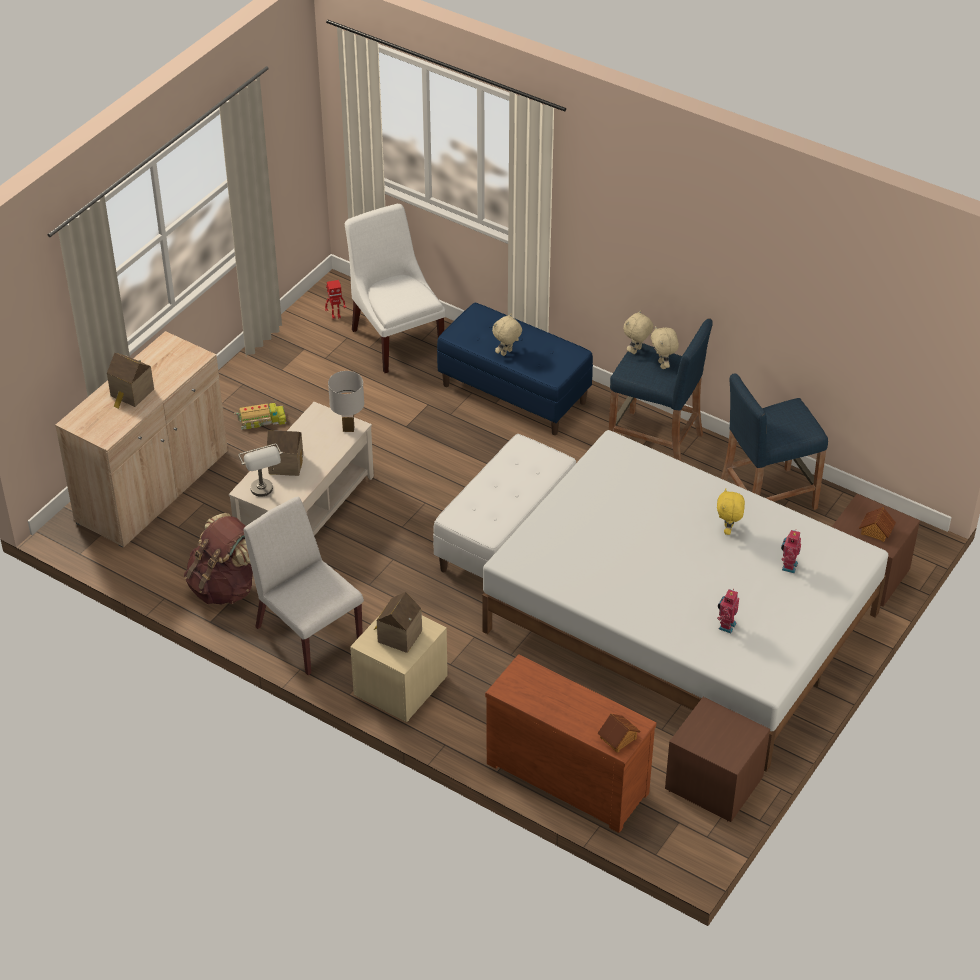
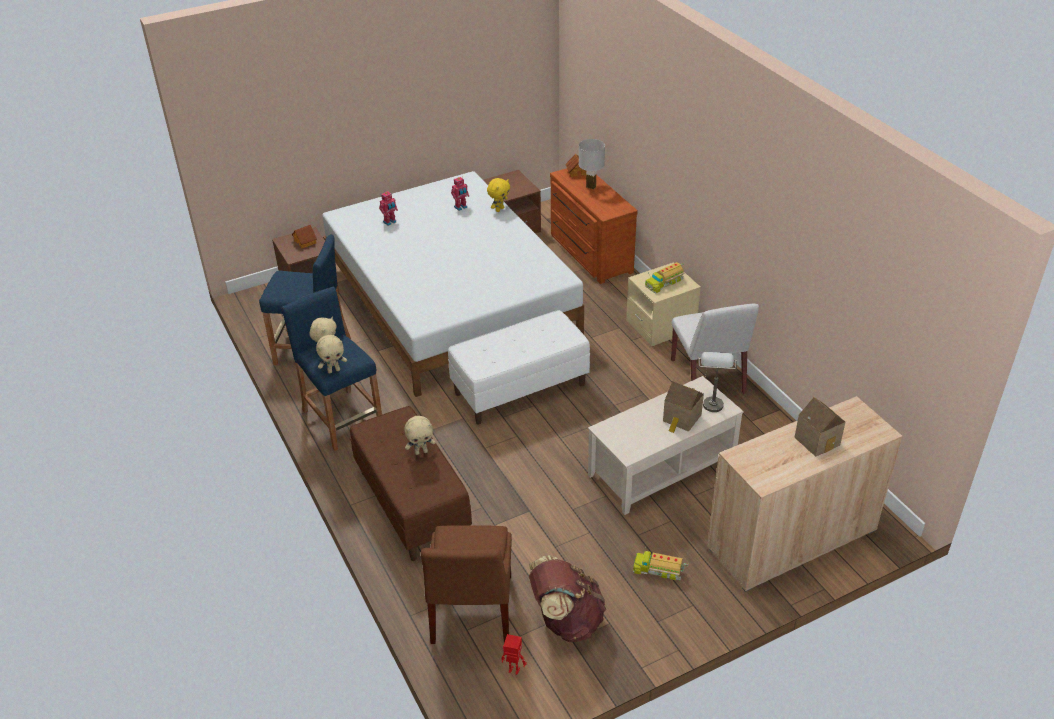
camera: 150 degrees left, 5 degrees down
brown backpack [184,513,253,604] -> brown backpack moved to [529,555,606,642]
white table lamp [328,371,364,432] -> white table lamp moved to [579,139,605,189]
white chair [345,204,445,373] -> brown chair [421,525,512,644]
toy house [374,592,422,653] -> toy truck [645,262,685,293]
blue bench [437,303,593,435] -> brown bench [350,406,472,561]
yellow plush toy [717,488,745,535] -> yellow plush toy moved to [487,178,510,212]

